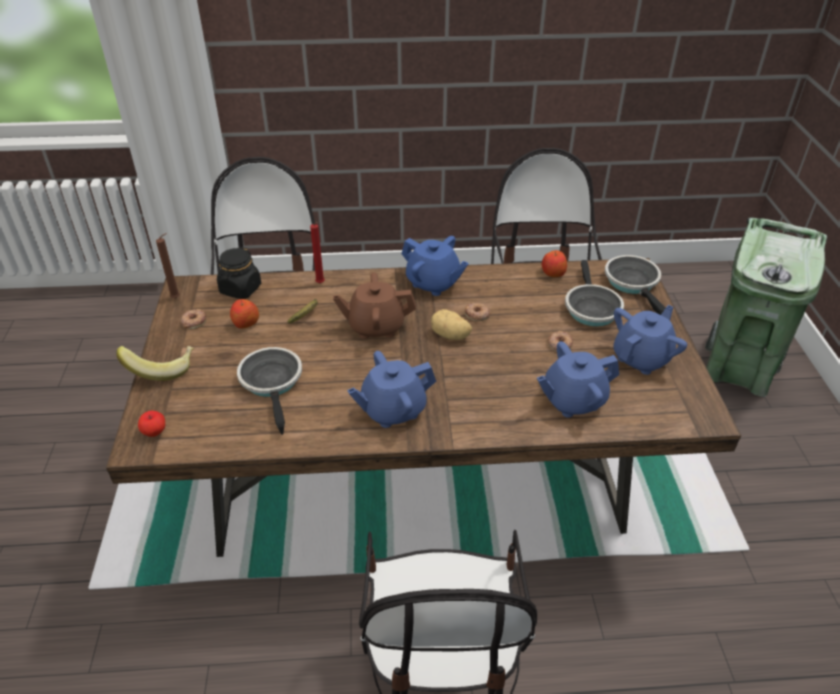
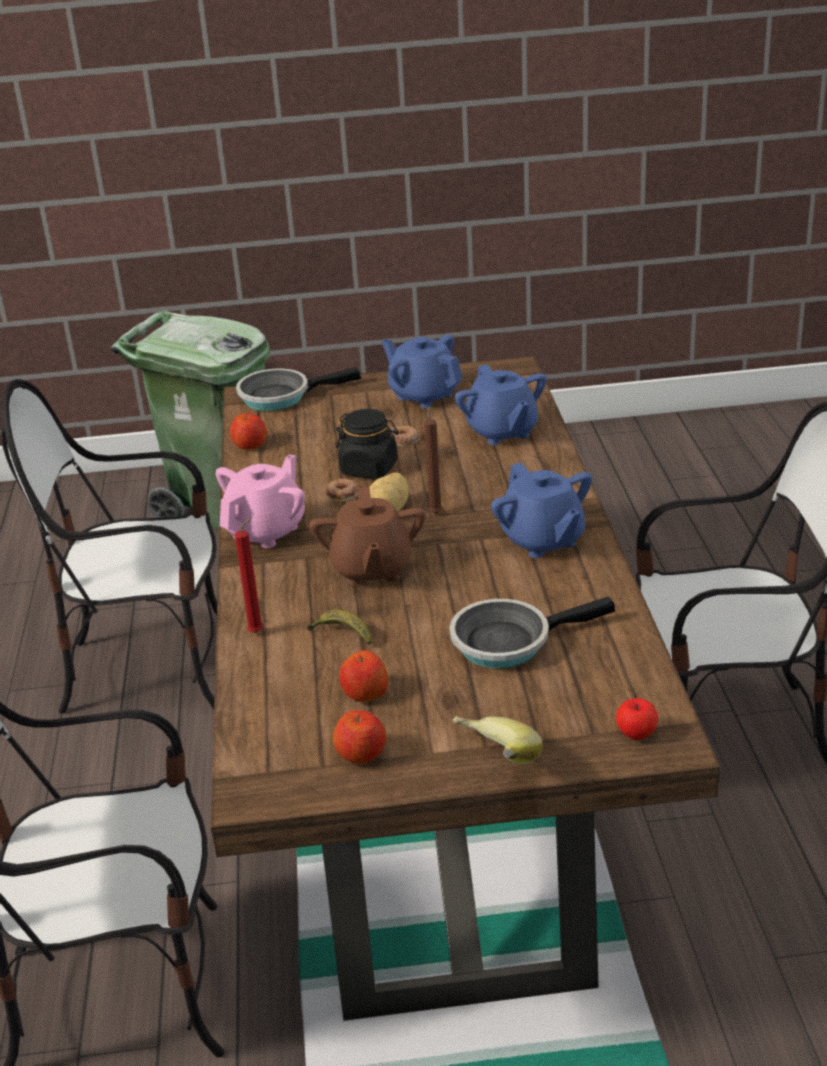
camera: 90 degrees left, 10 degrees down
brown candle [156,233,180,298] -> brown candle moved to [424,406,443,514]
donut [181,309,207,329] -> apple [333,710,386,764]
black jar [217,247,261,299] -> black jar moved to [336,409,399,479]
blue teapot [401,236,469,296] -> pink teapot [216,454,305,548]
frying pan [565,260,624,327] -> none

